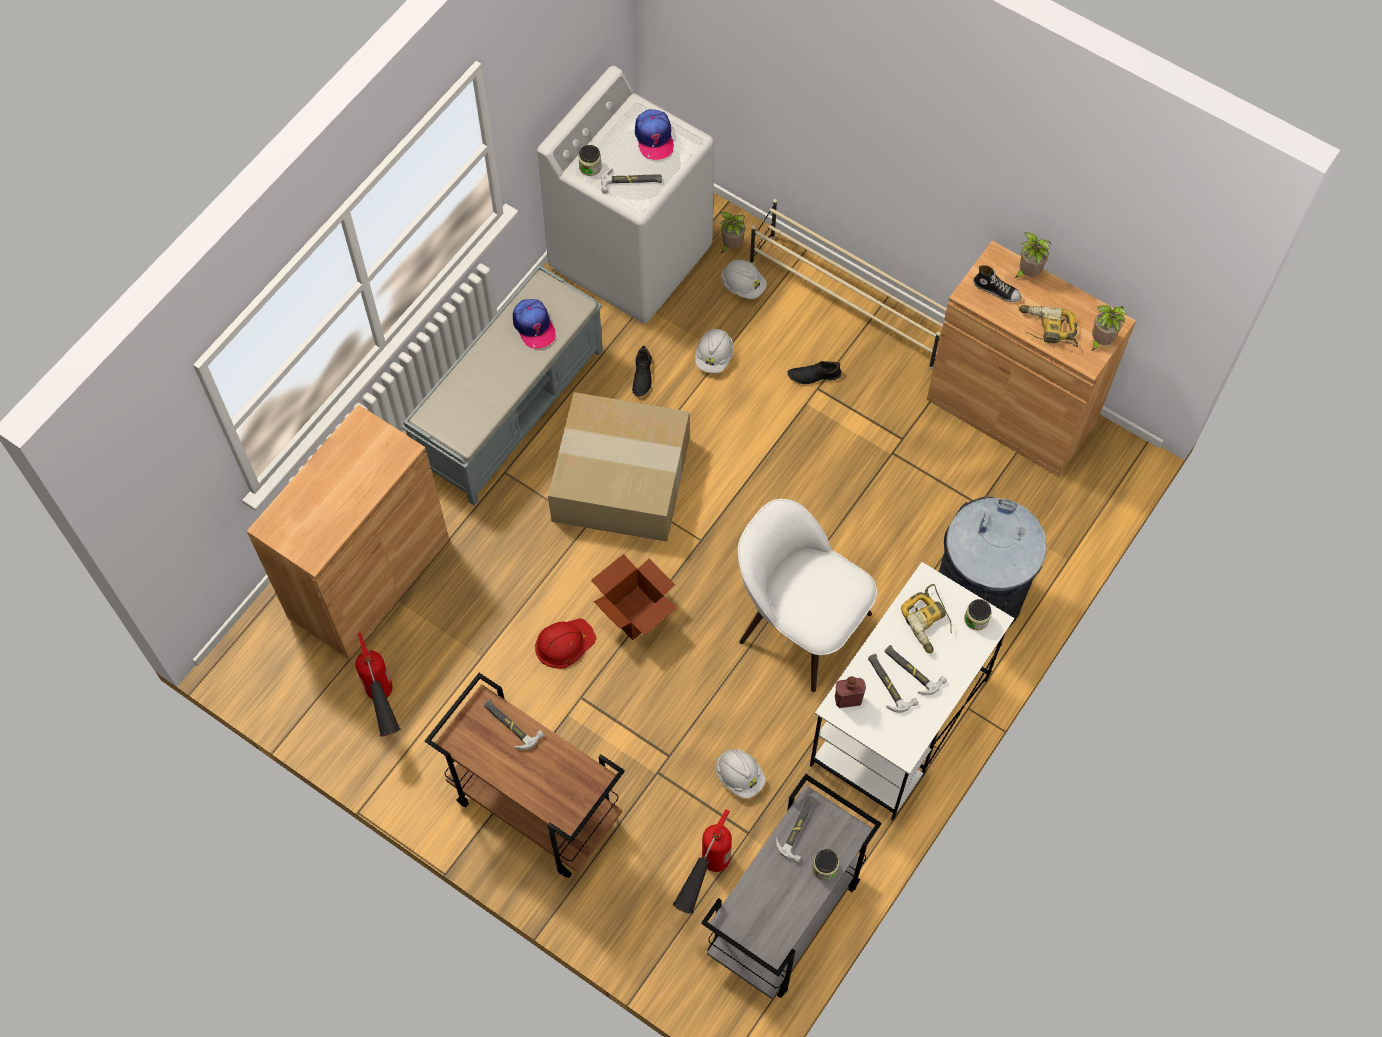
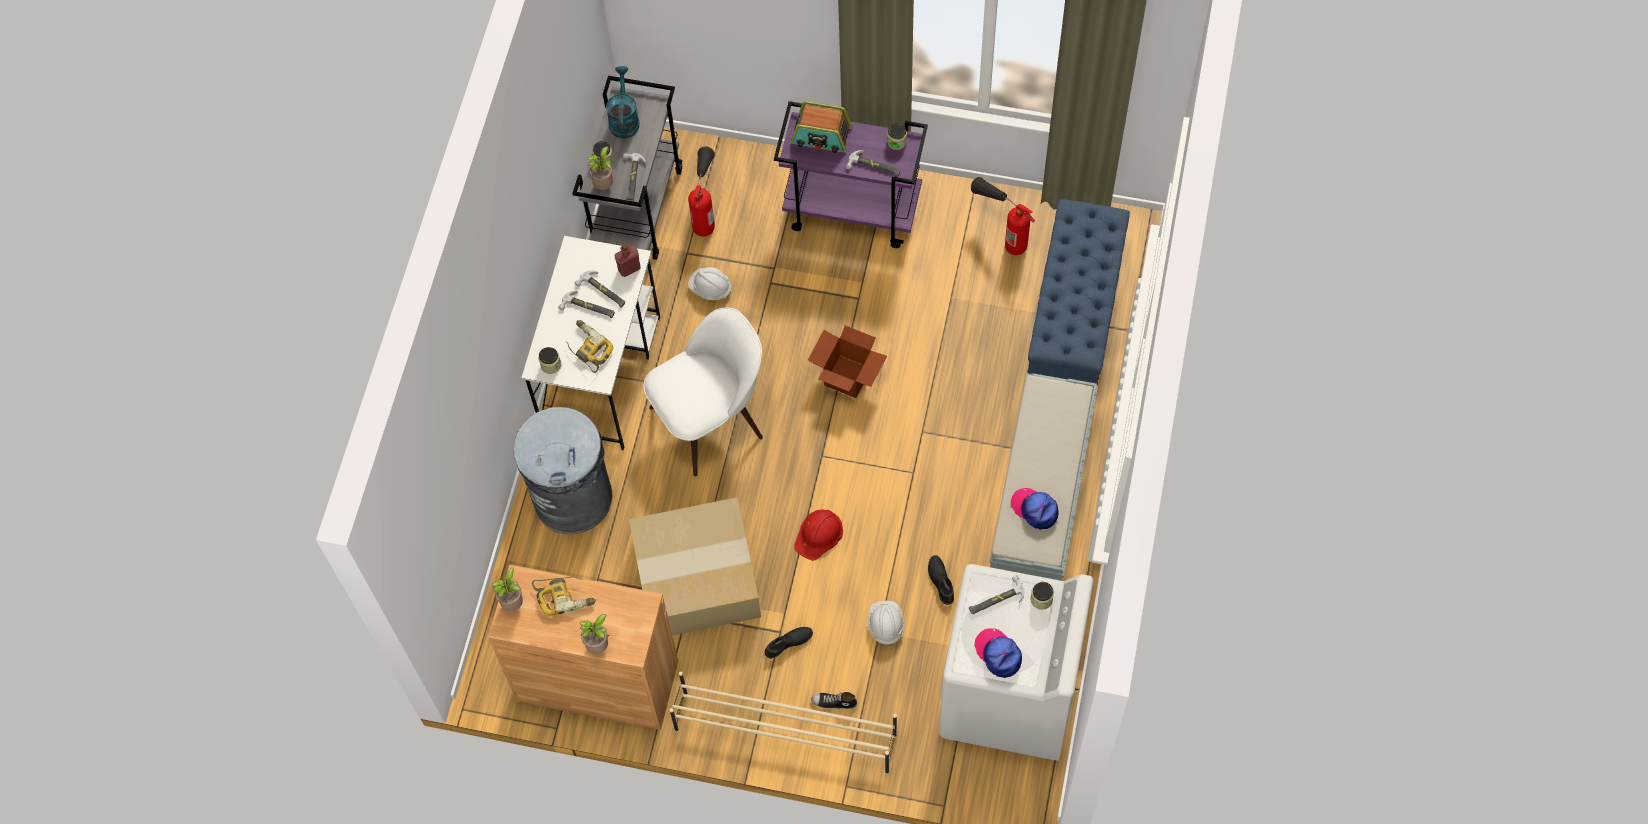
camera: 160 degrees right, 0 degrees up
brown cabinet [247,404,449,660] -> blue bench [1027,199,1130,384]
brown cart [425,673,625,878] -> purple cart [774,101,928,248]
red hard hat [535,618,596,669] -> red hard hat moved to [794,509,843,561]
cardboard box [548,392,690,542] -> cardboard box moved to [629,497,761,636]
potted plant [719,212,745,254] -> potted plant moved to [587,147,613,190]
white hard hat [721,260,767,299] -> none
white chair [738,499,877,692] -> white chair turned 45 degrees counterclockwise [643,308,763,477]
shoe [973,265,1022,302] -> shoe moved to [811,692,857,709]
none -> turquoise watering can [606,66,639,139]
none -> radio [791,101,852,153]
none -> jar [887,123,907,150]

